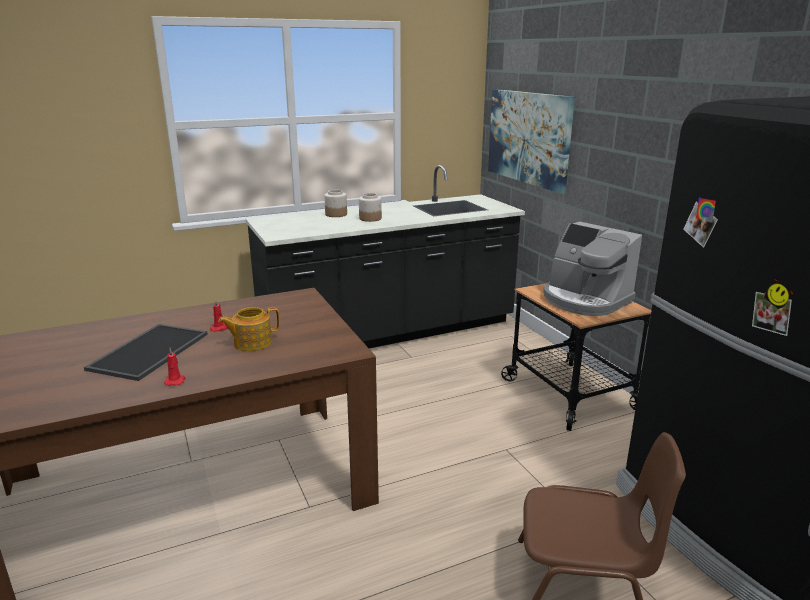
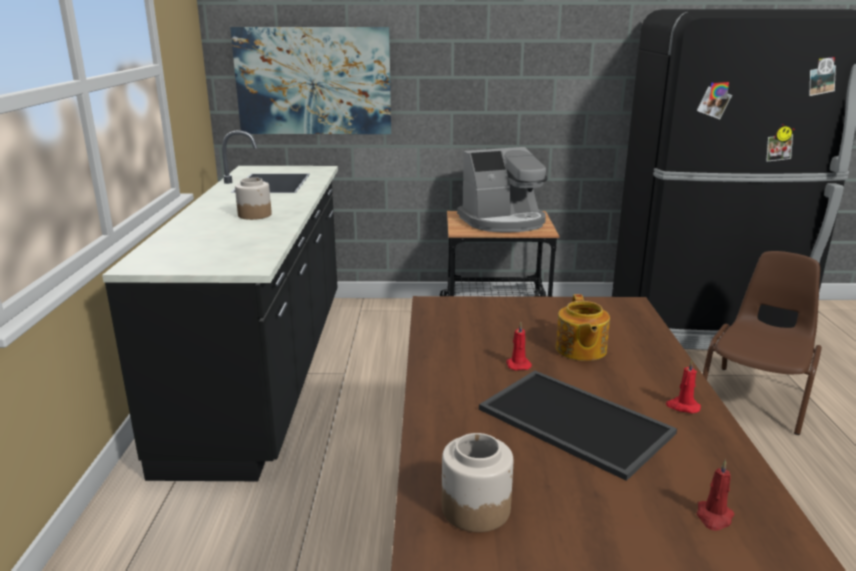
camera: 65 degrees left, 0 degrees up
jar [324,190,347,217] -> jar moved to [442,433,513,532]
none -> red candle [697,459,734,531]

